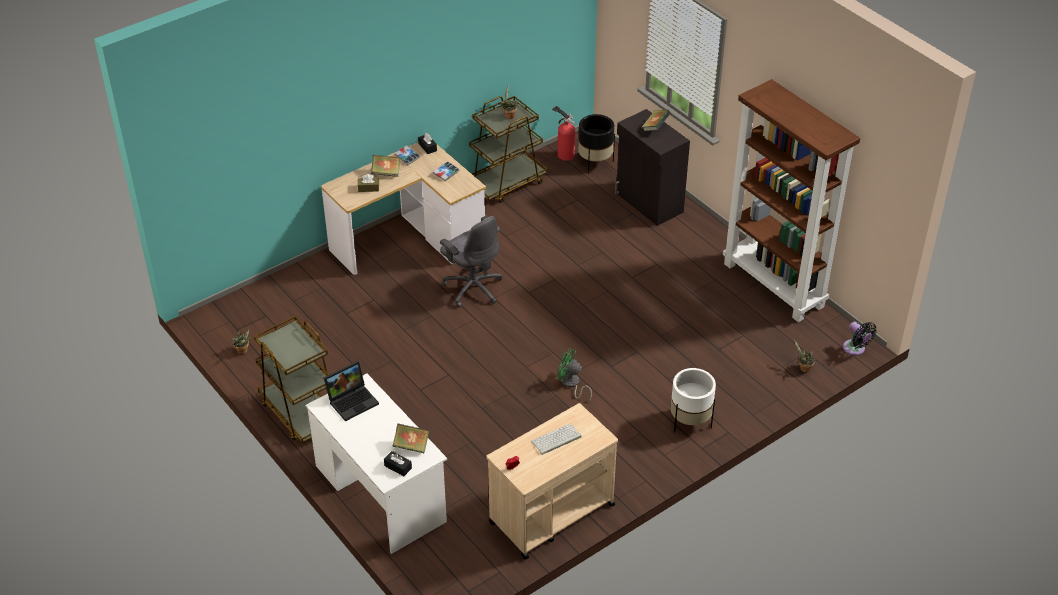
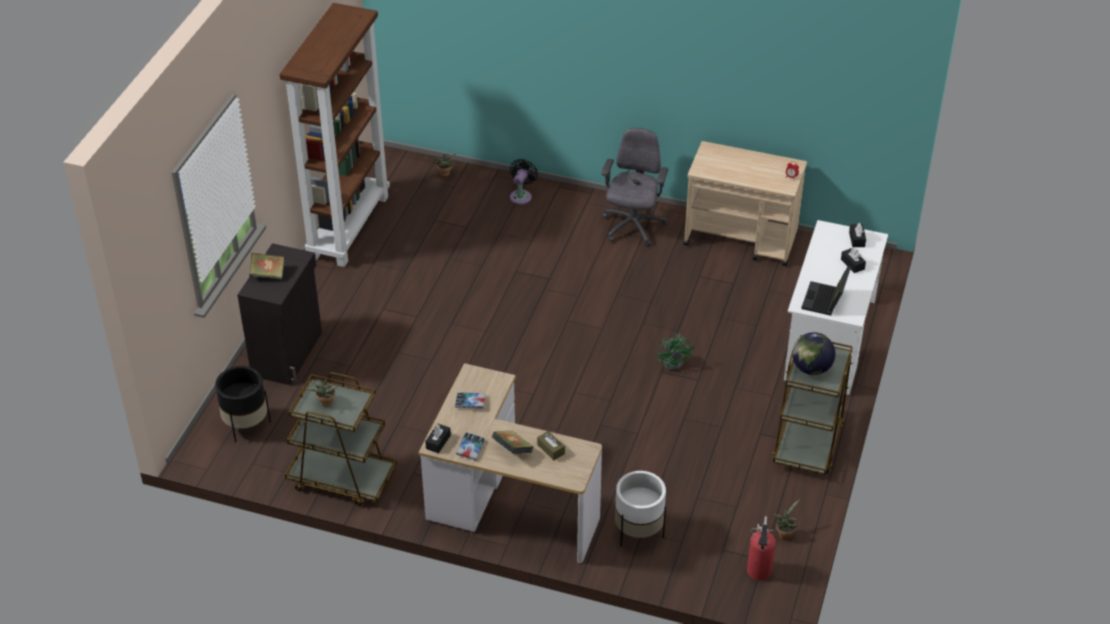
camera: 125 degrees left, 0 degrees up
laptop [323,361,379,421] -> laptop turned 90 degrees counterclockwise [801,266,851,316]
book [392,424,429,453] -> none
grey office chair [440,216,502,308] -> grey office chair moved to [601,128,668,247]
keyboard [531,424,581,455] -> none
fire extinguisher [552,106,575,161] -> fire extinguisher moved to [747,516,776,580]
green fan [558,348,592,402] -> green fan moved to [657,334,693,371]
white planter [670,368,716,433] -> white planter moved to [615,471,666,547]
black fan [843,322,877,356] -> black fan moved to [510,159,538,205]
none -> globe [792,332,835,375]
none -> black tissue box [841,247,866,273]

